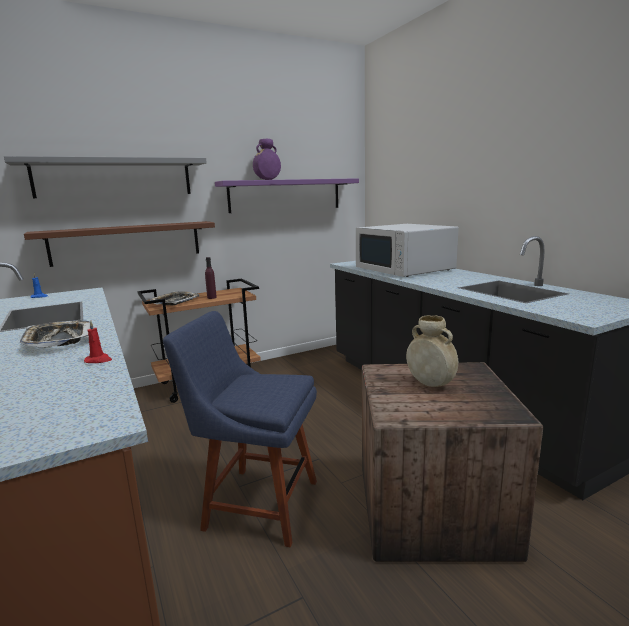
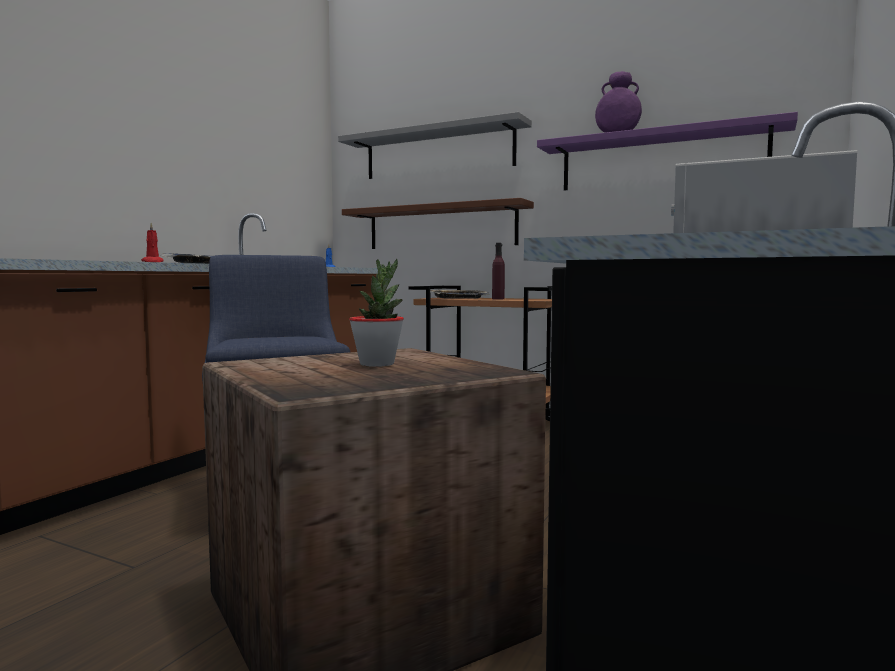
camera: 55 degrees right, 10 degrees down
beige vase [406,315,458,387] -> potted plant [349,259,404,367]

